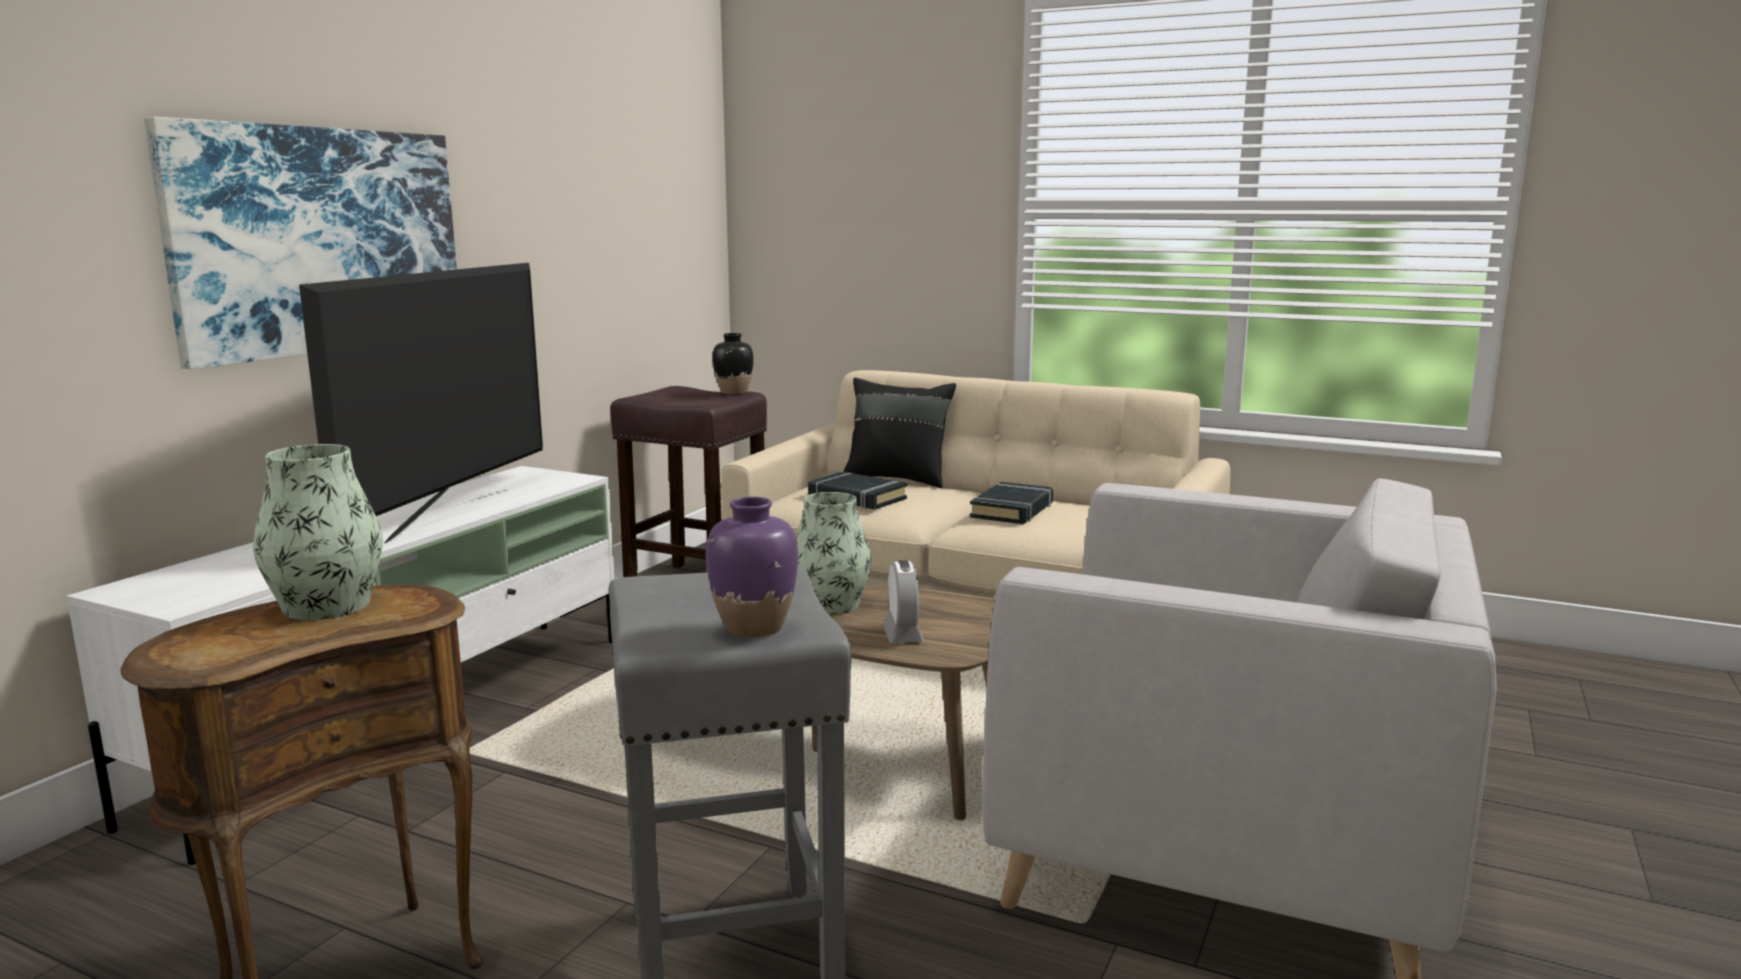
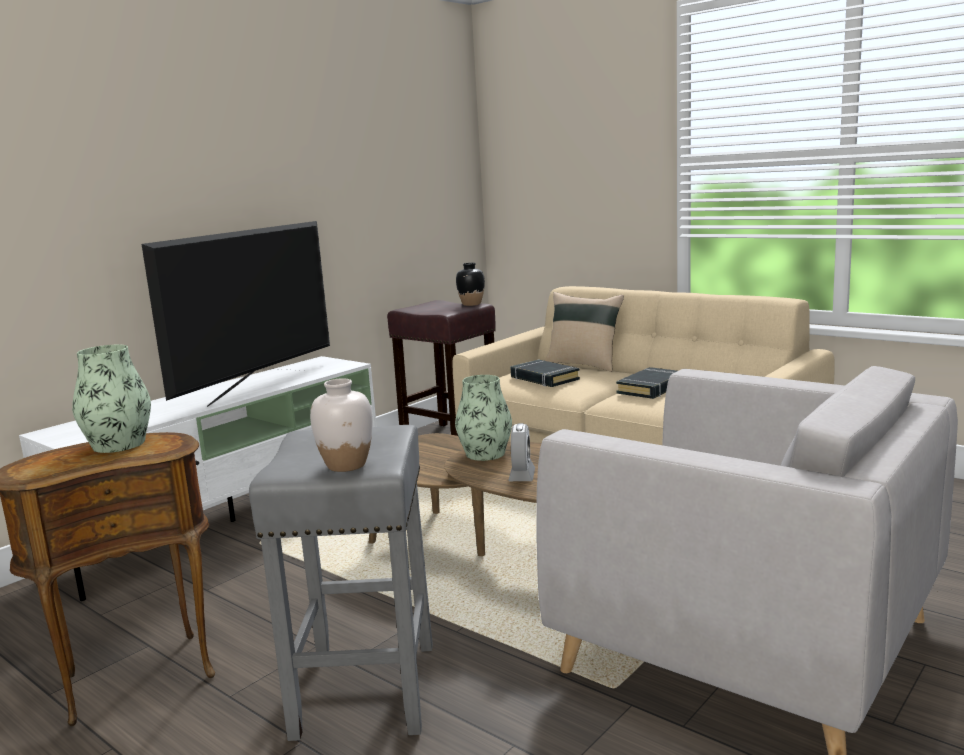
camera: 15 degrees right, 0 degrees up
picture [144,117,457,369] -> none
purple vase [706,497,798,637] -> white vase [310,378,373,472]
black pillow [844,378,956,488] -> beige pillow [545,292,624,372]

